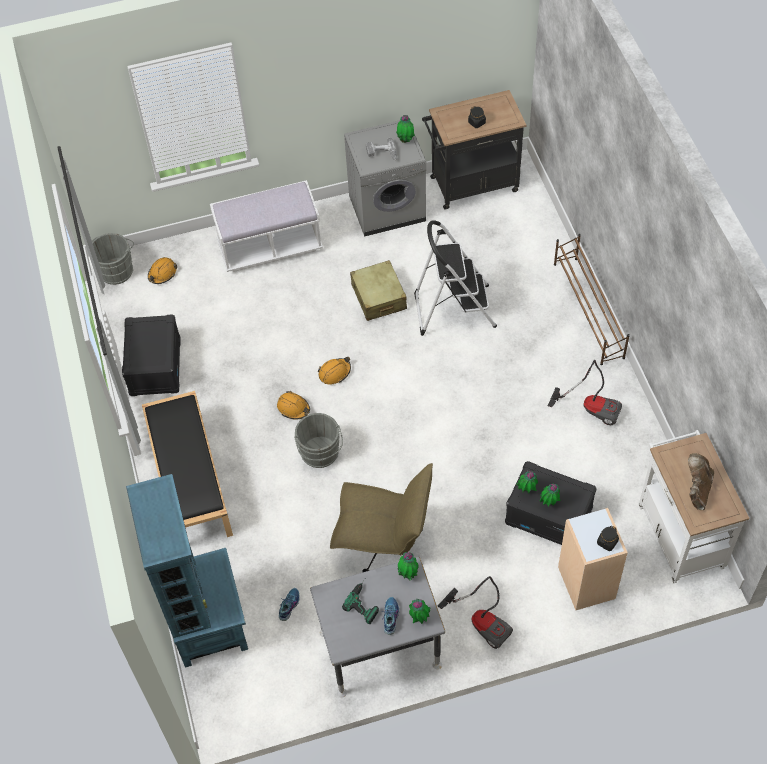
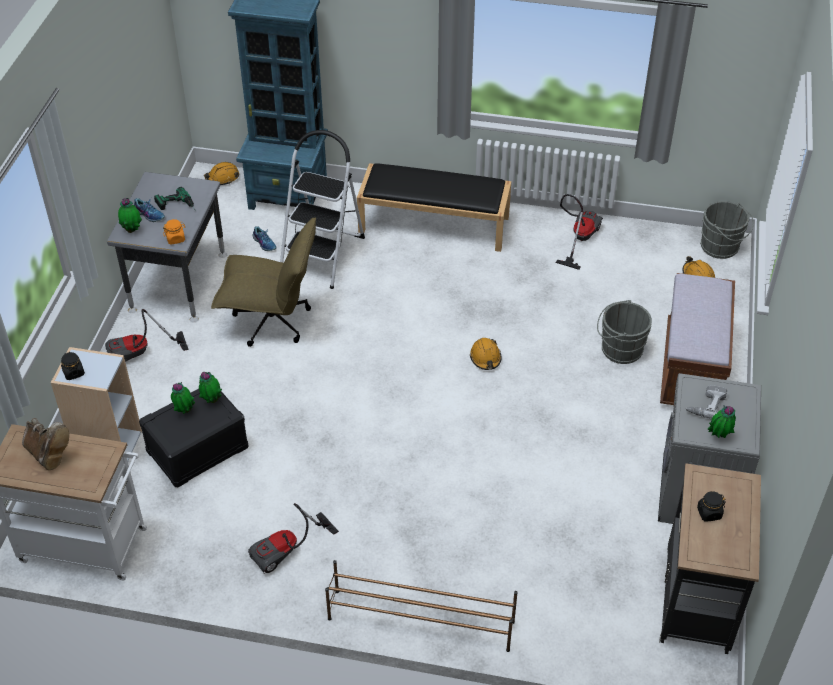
camera: 115 degrees right, 10 degrees down
black storage box [122,314,181,396] -> vacuum cleaner [555,194,603,270]
white bench [210,180,323,272] -> brown bench [660,273,735,405]
orange hard hat [277,391,310,420] -> orange hard hat moved to [204,162,239,185]
grey bucket [294,413,343,468] -> grey bucket moved to [597,300,652,364]
beige office chair [330,463,433,572] -> beige office chair turned 120 degrees counterclockwise [211,217,316,347]
beige suitcase [350,260,407,321] -> none
potted plant [397,552,418,580] -> orange jar [163,219,185,244]
step ladder [414,220,497,336] -> step ladder moved to [280,130,365,289]

